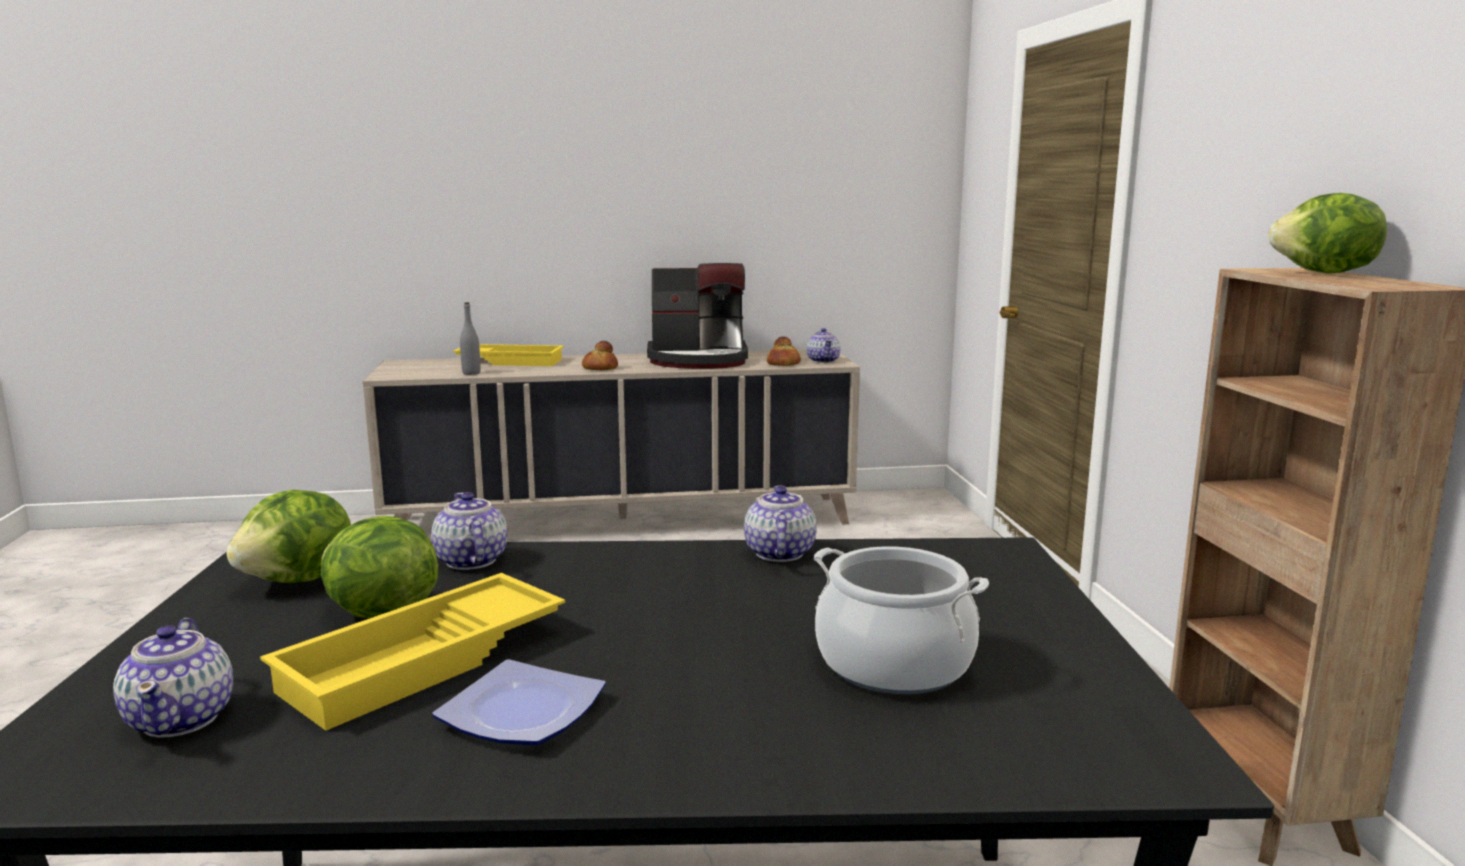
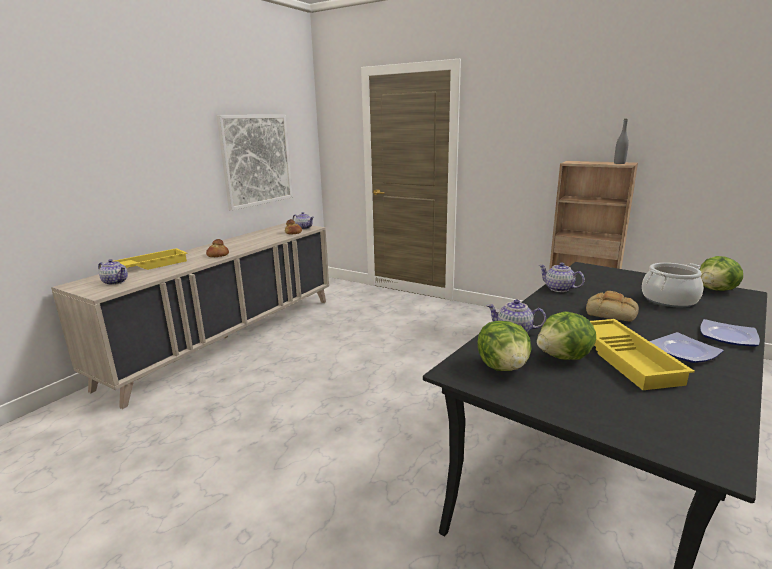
camera: 50 degrees left, 5 degrees up
teapot [113,618,233,738] -> teapot moved to [98,259,128,285]
grey bottle [460,302,480,375] -> grey bottle moved to [614,119,629,164]
coffee machine [647,263,748,369] -> none
lettuce [1268,193,1387,274] -> lettuce moved to [700,256,743,291]
none -> picture [216,115,293,211]
none -> bread [586,291,639,321]
none -> plate [700,319,760,347]

